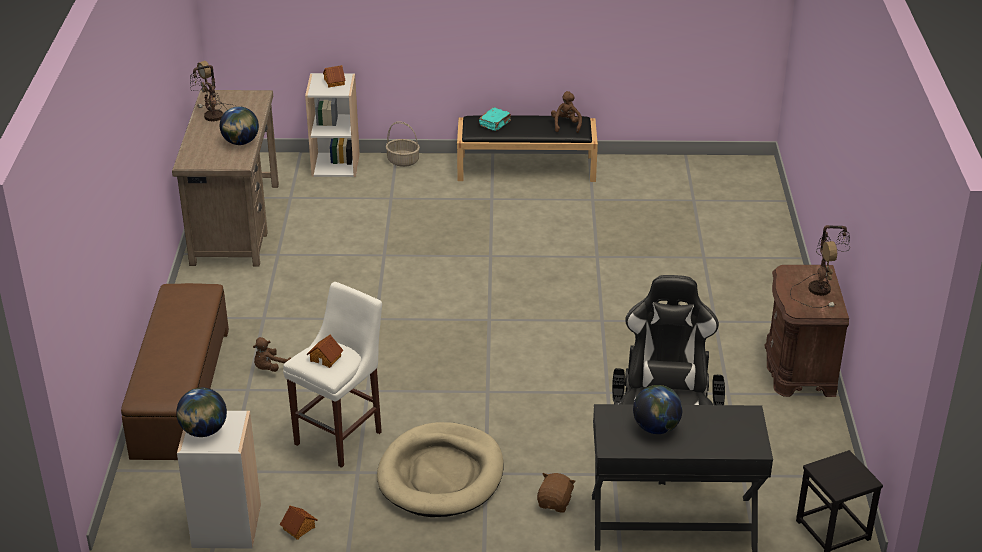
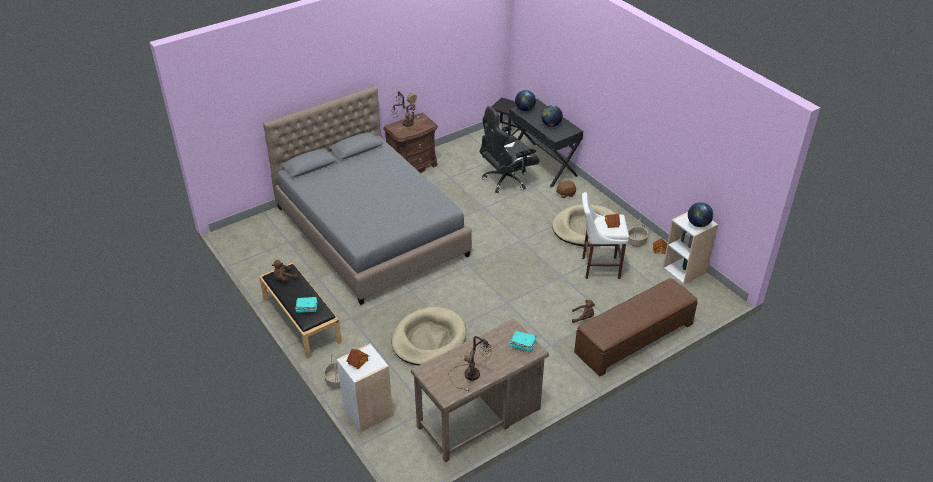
camera: 125 degrees left, 5 degrees up
globe [220,106,259,145] -> globe moved to [515,90,536,111]
none -> grey bed [263,86,472,305]
none -> beige dog bed [392,307,466,366]
none -> turquoise book [510,331,536,352]
none -> basket [628,217,648,247]

